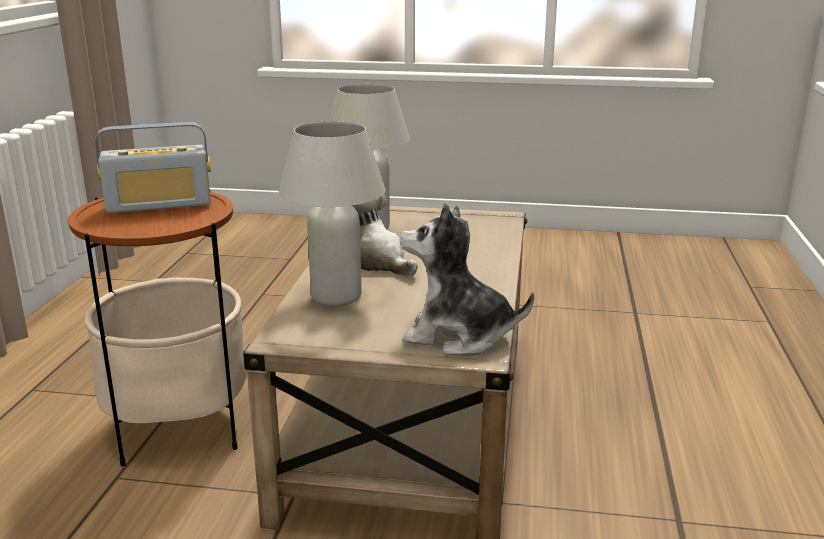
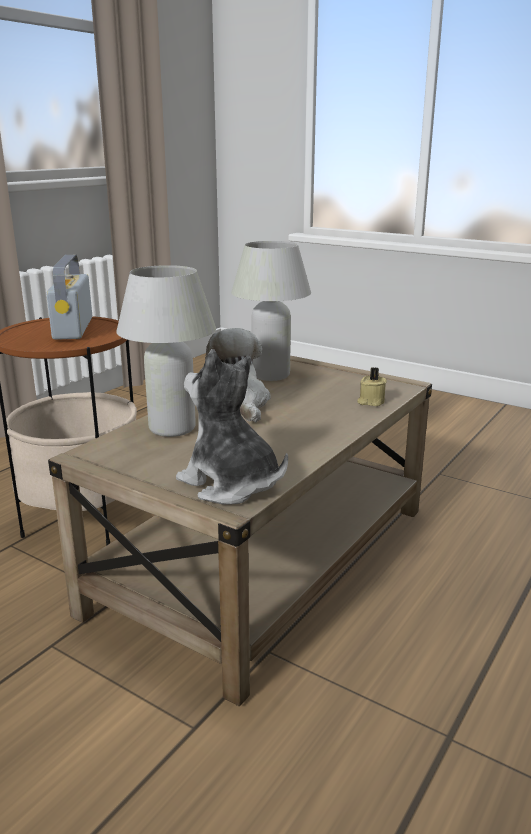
camera: 25 degrees right, 0 degrees up
radio [95,122,211,213] -> radio turned 75 degrees clockwise [46,255,92,340]
none -> beige candle [357,367,387,406]

